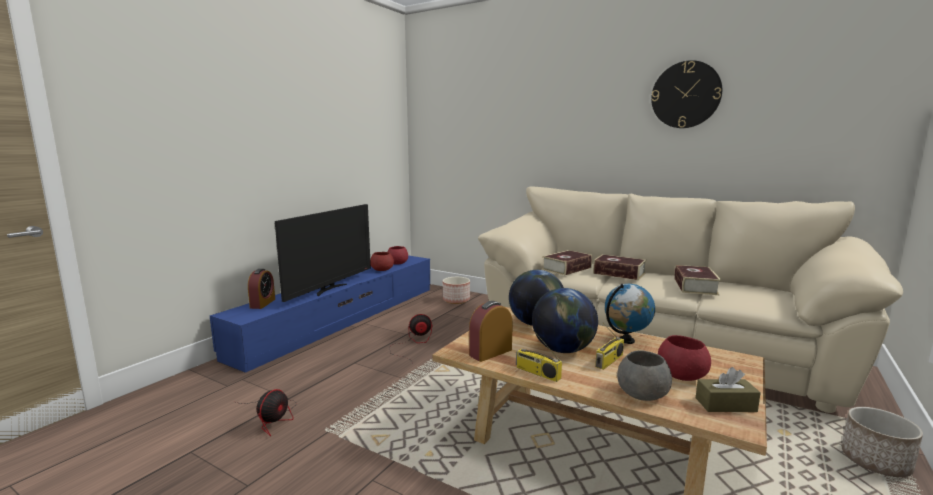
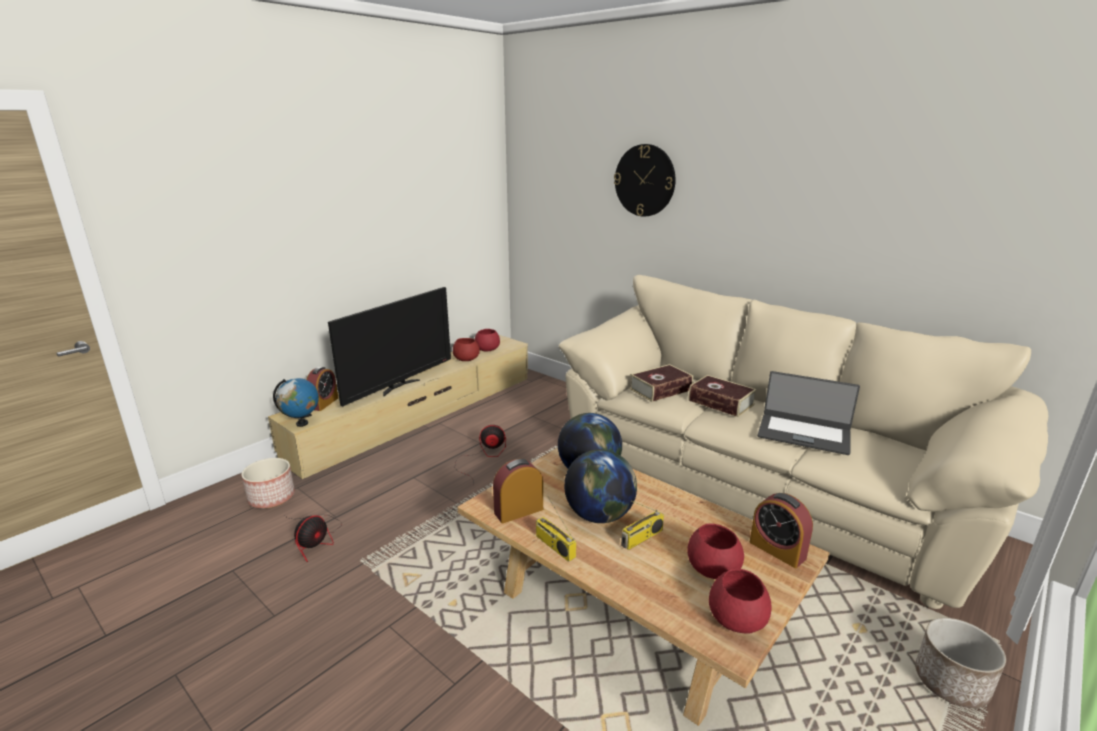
camera: 10 degrees right, 10 degrees up
blue tv stand [210,255,430,373] -> beige tv stand [268,335,528,479]
planter [443,277,470,304] -> planter moved to [242,458,295,508]
globe [605,284,655,344] -> globe moved to [273,378,319,427]
grey bowl [617,350,672,401] -> none
wall clock [651,60,722,128] -> wall clock moved to [614,144,676,217]
book [674,265,721,295] -> laptop [758,371,860,455]
brown tissue box [696,367,761,412] -> red bowl [709,569,772,634]
none -> alarm clock [750,493,813,568]

